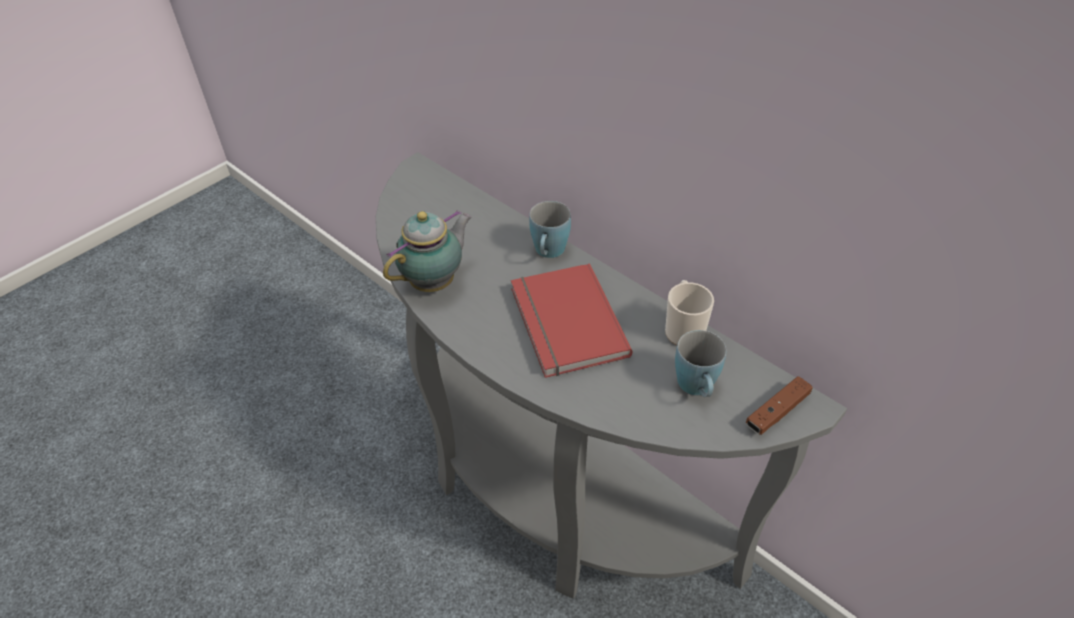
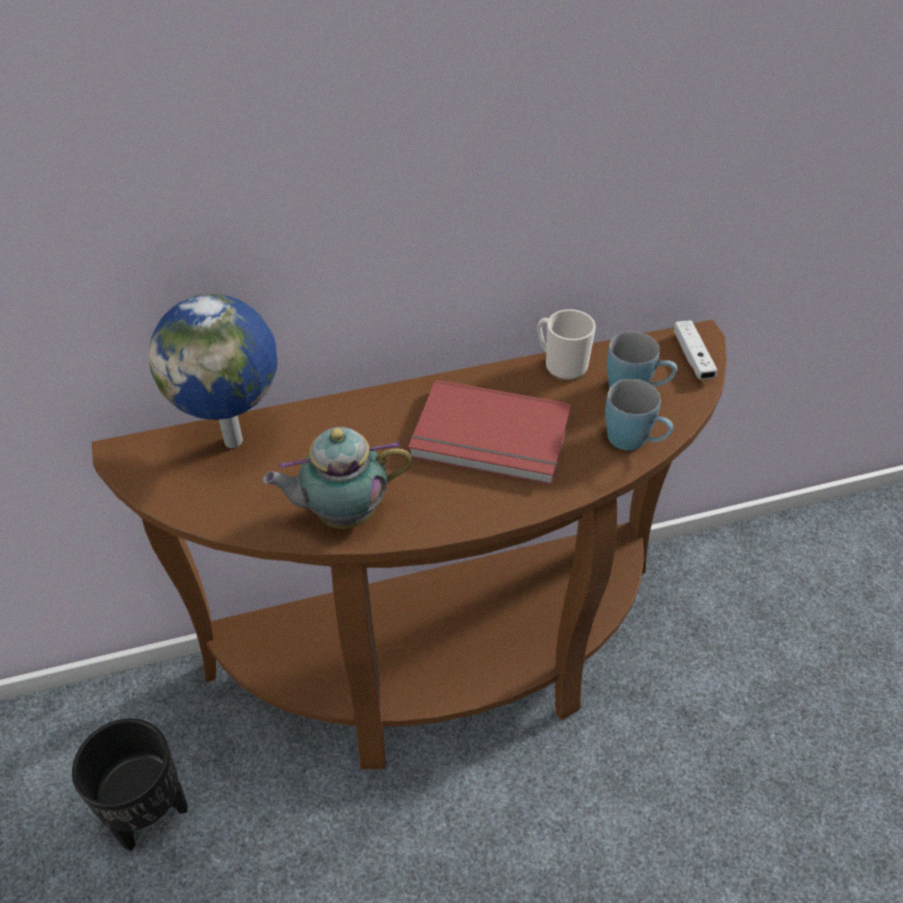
camera: 60 degrees left, 0 degrees up
grey console table [376,152,847,599] -> brown console table [92,320,727,769]
teapot [383,210,472,292] -> teapot turned 90 degrees counterclockwise [263,427,412,529]
blue mug [529,201,571,258] -> blue mug moved to [605,379,674,451]
brown game controller [746,376,813,435] -> white game controller [673,320,717,379]
none -> black planter [72,718,188,851]
none -> globe [149,294,277,448]

